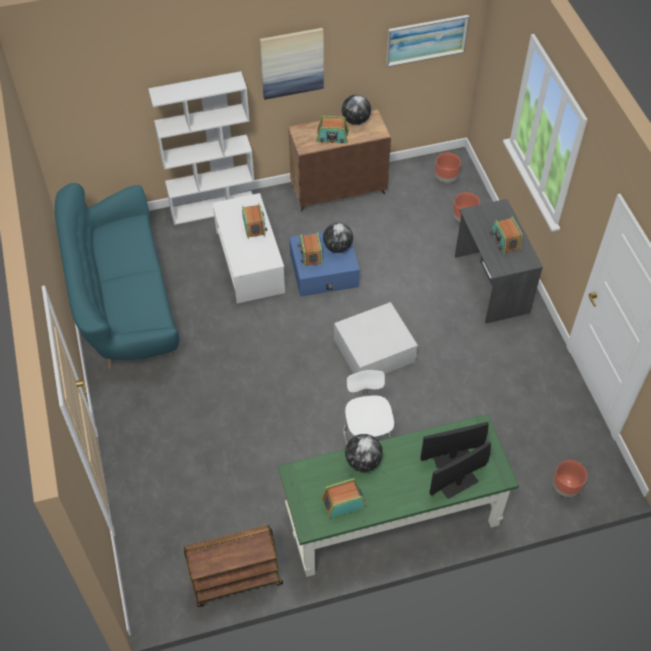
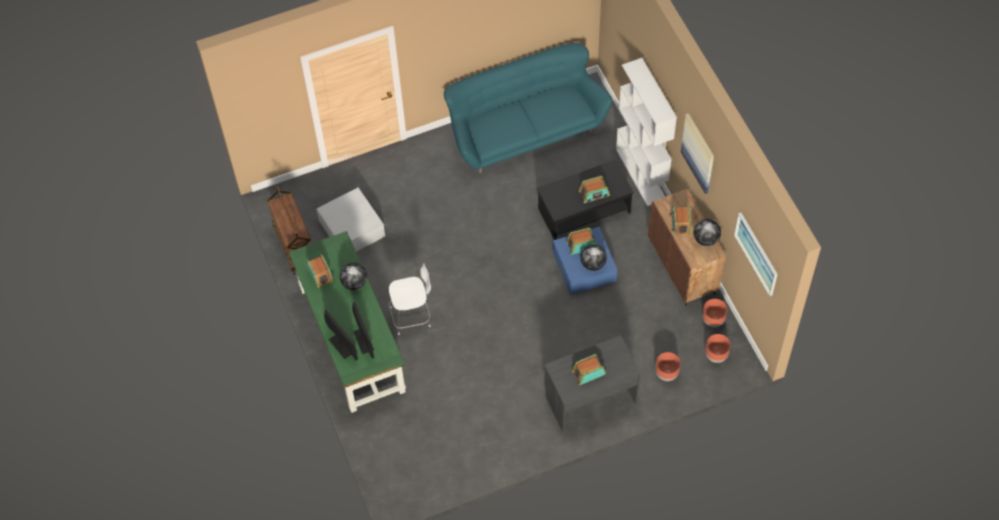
camera: 85 degrees right, 5 degrees up
white coffee table [212,193,285,303] -> black coffee table [537,160,634,240]
white storage box [334,302,418,374] -> white storage box moved to [316,188,385,252]
brown planter [553,460,587,497] -> brown planter moved to [703,299,727,327]

